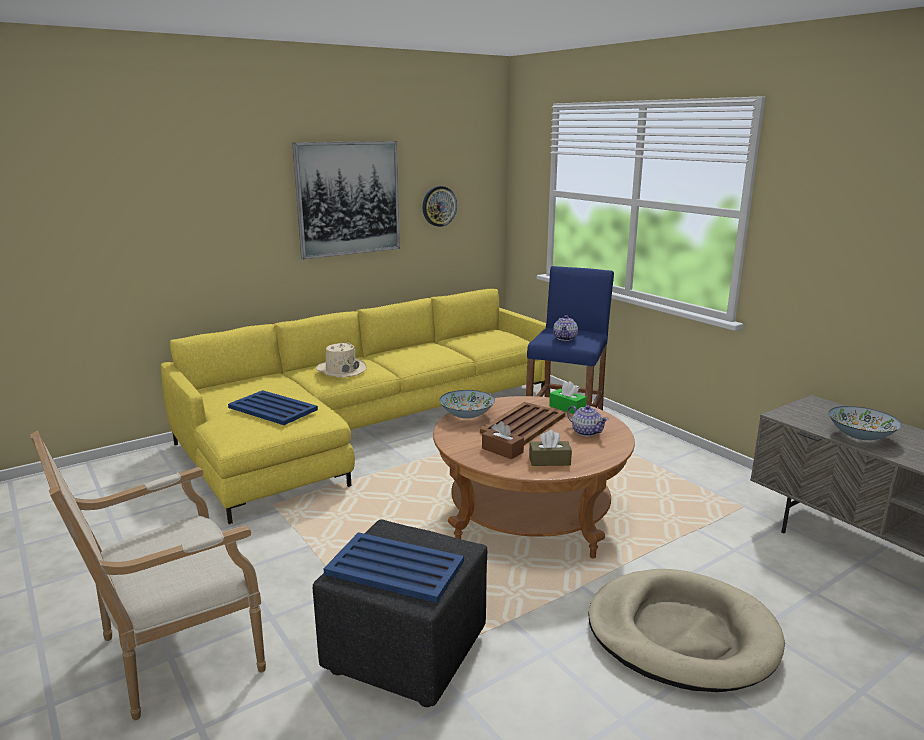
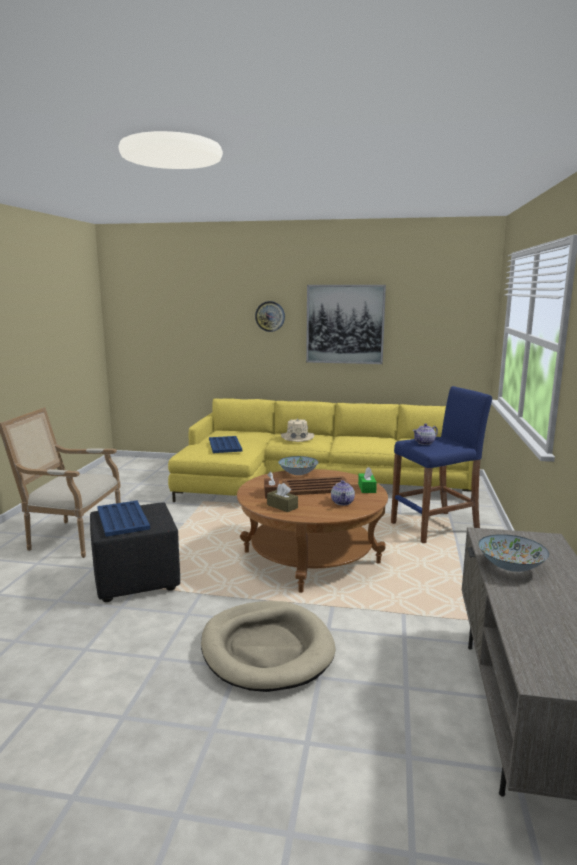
camera: 45 degrees right, 5 degrees down
wall clock [422,186,457,227] -> wall clock moved to [255,301,285,332]

